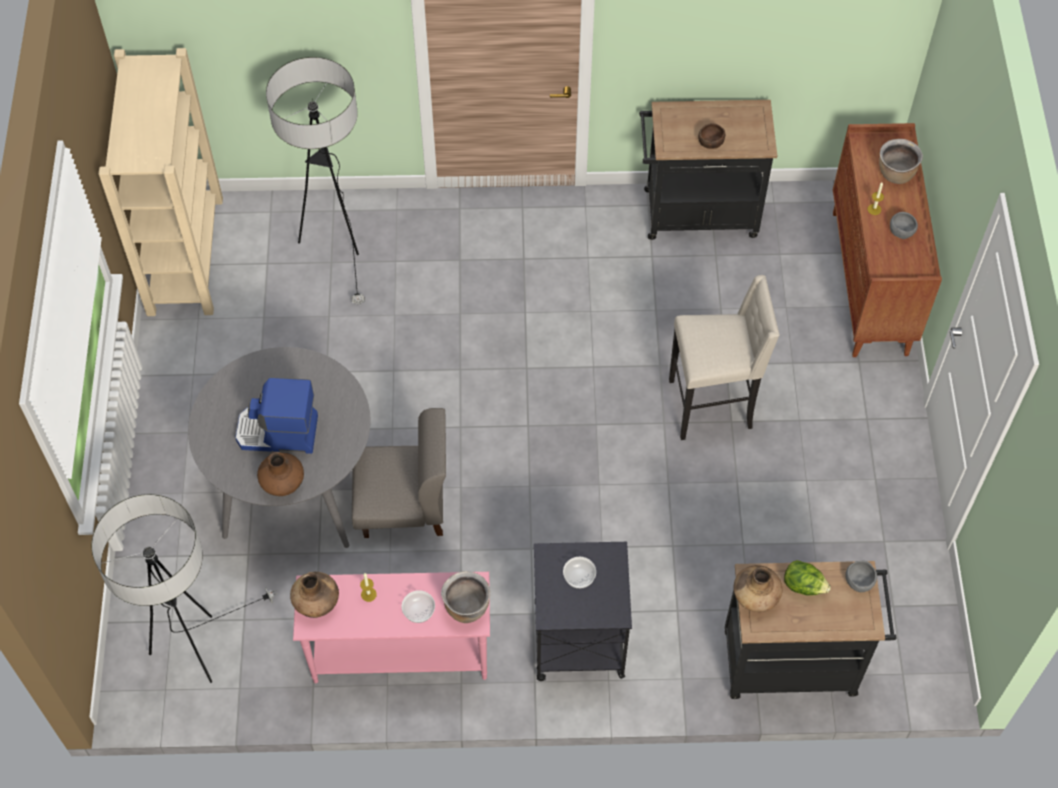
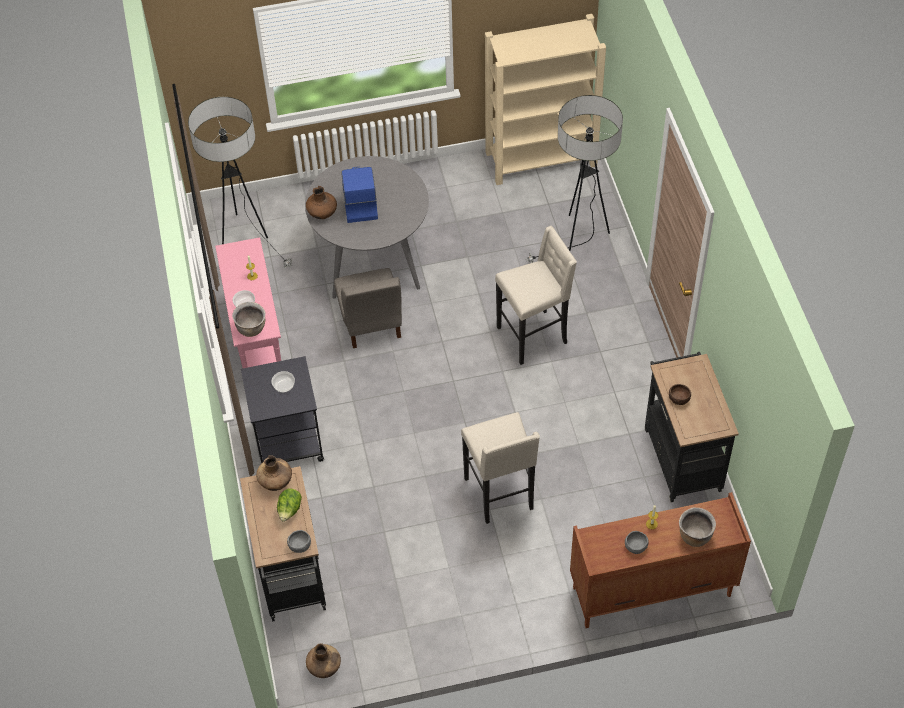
camera: 80 degrees right, 5 degrees down
brown vase [290,572,339,618] -> brown vase moved to [306,643,341,678]
none -> beige stool [495,226,577,365]

